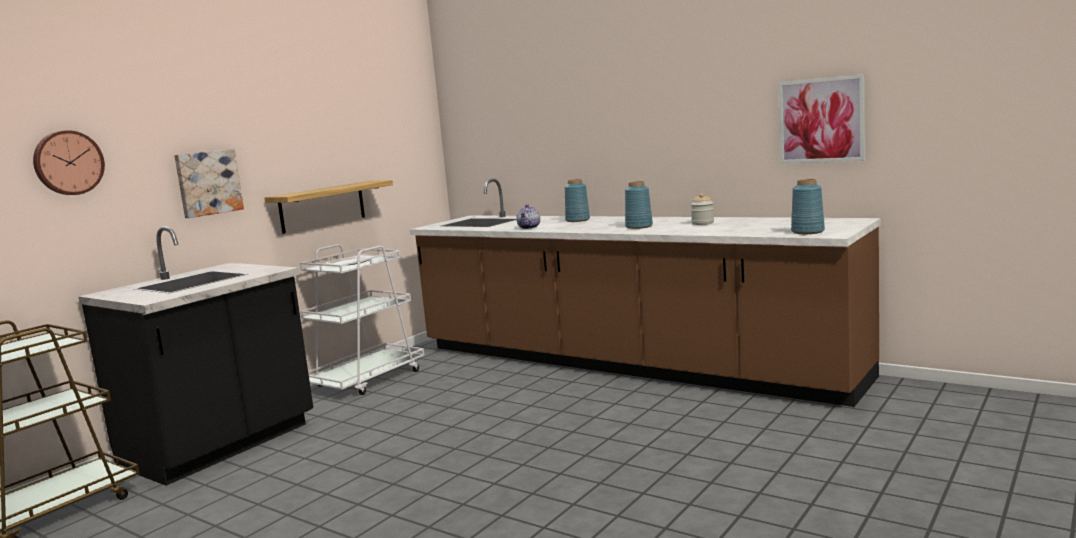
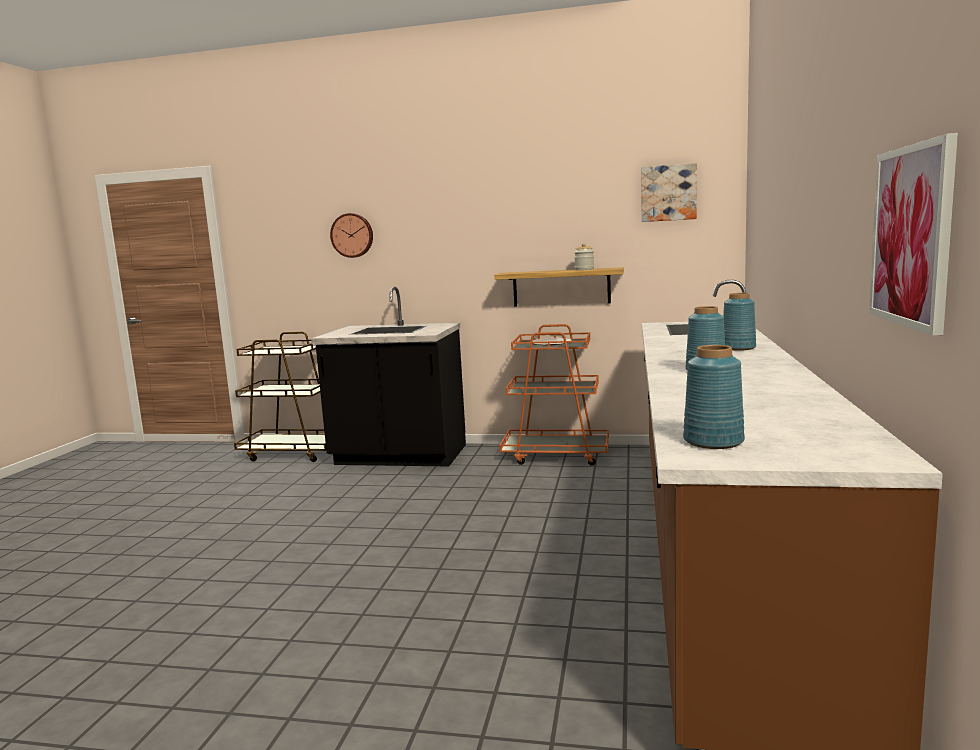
camera: 65 degrees right, 0 degrees up
picture [174,149,244,218] -> picture moved to [641,163,697,222]
white cart [300,244,424,395] -> orange cart [499,324,609,466]
teapot [516,204,540,229] -> none
jar [691,193,714,225] -> jar moved to [574,243,594,270]

